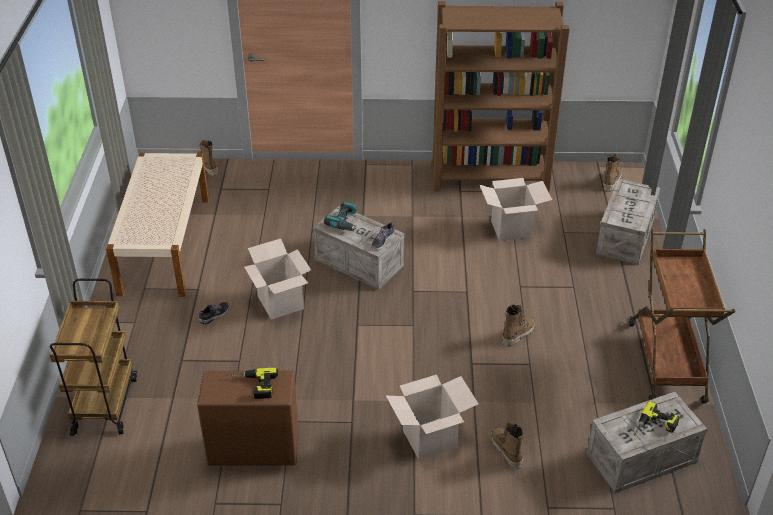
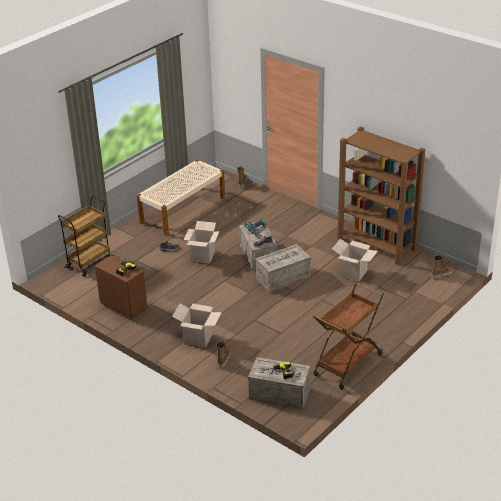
camera: 40 degrees right, 5 degrees down
boot [502,305,535,347] -> none
crate [596,178,660,265] -> crate moved to [255,244,311,293]

